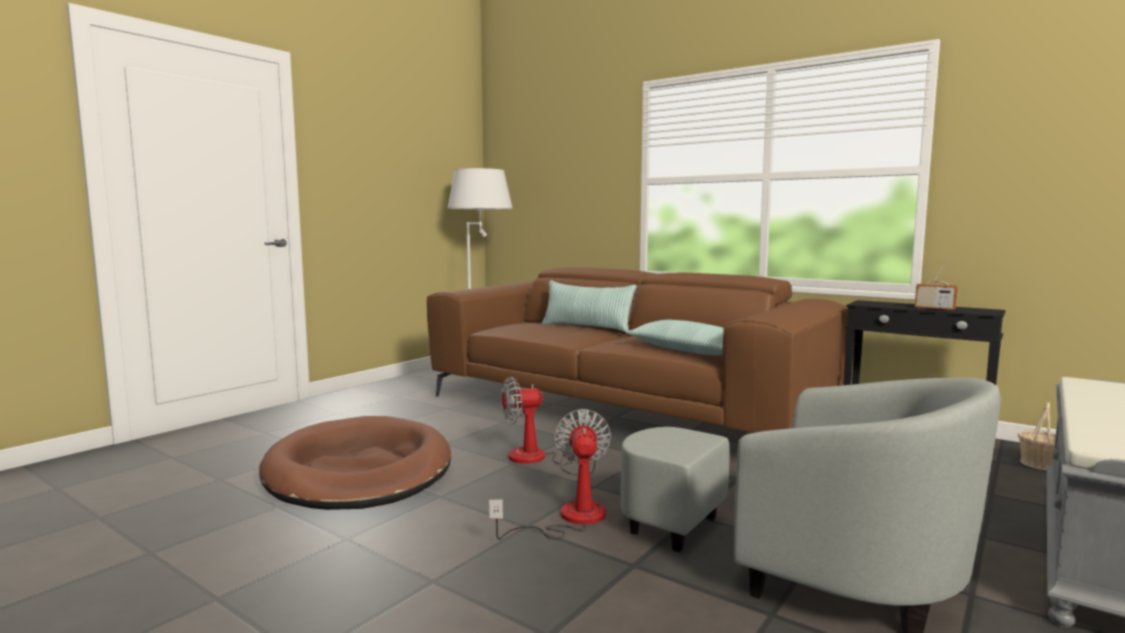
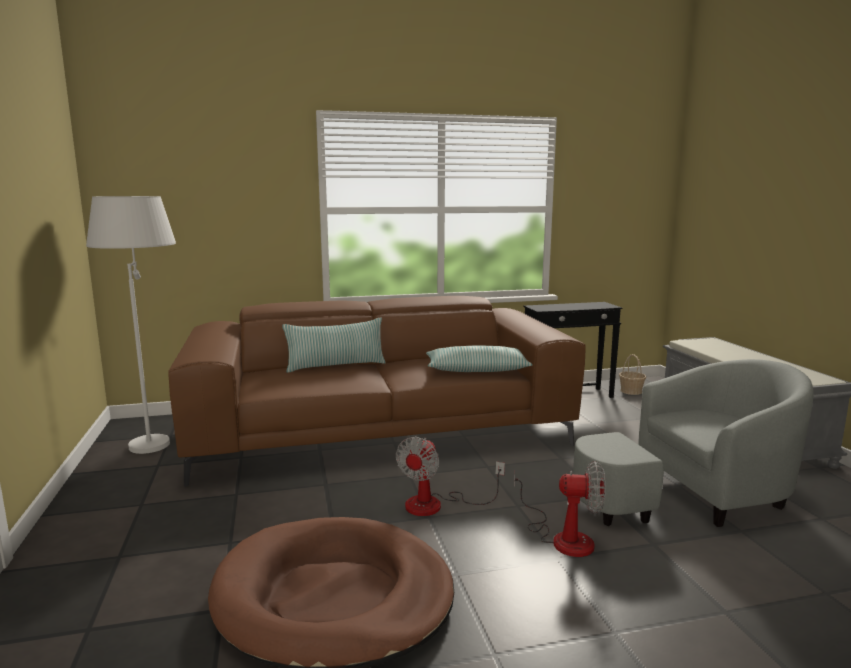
camera: 50 degrees left, 5 degrees up
fan [489,409,611,540] -> fan turned 150 degrees clockwise [514,461,606,557]
radio [915,258,958,311] -> none

